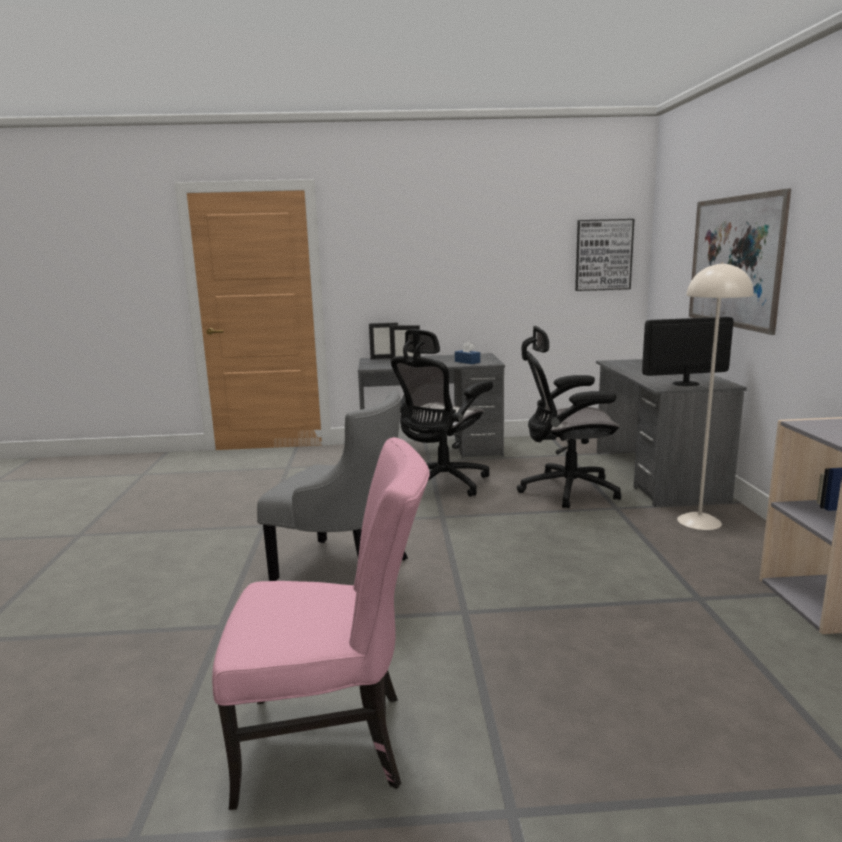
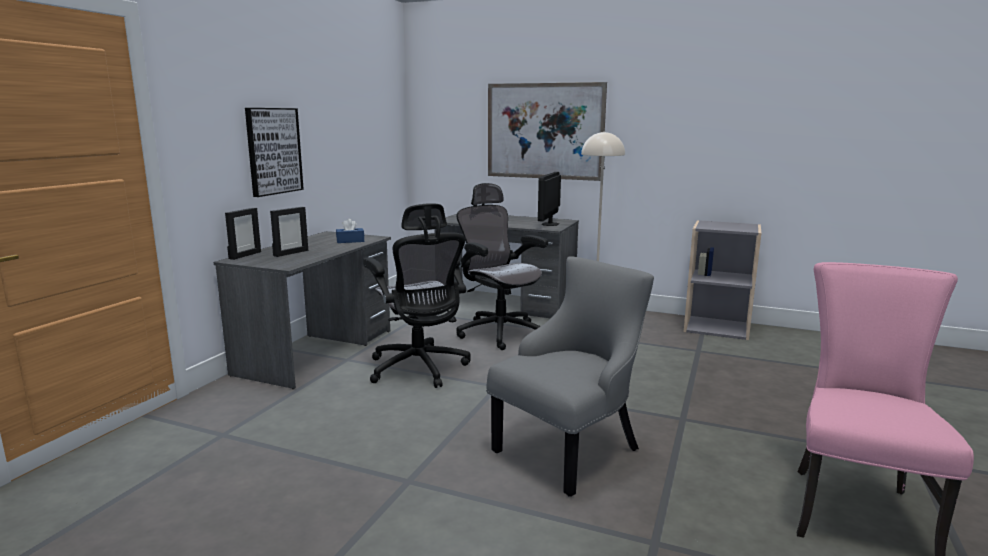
camera: 65 degrees left, 0 degrees up
office chair [517,326,621,509] -> office chair turned 120 degrees clockwise [456,183,548,350]
picture [575,219,634,291] -> picture moved to [245,108,304,197]

